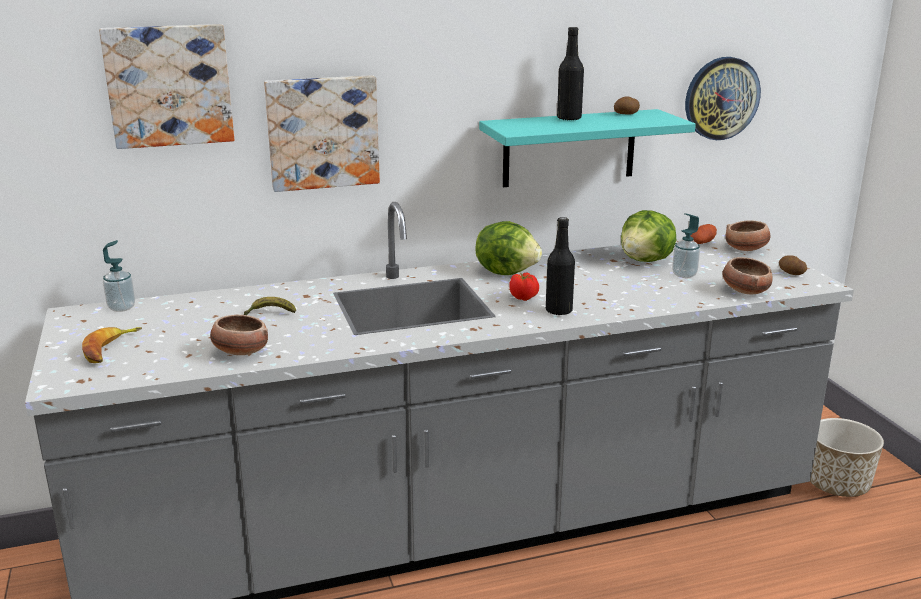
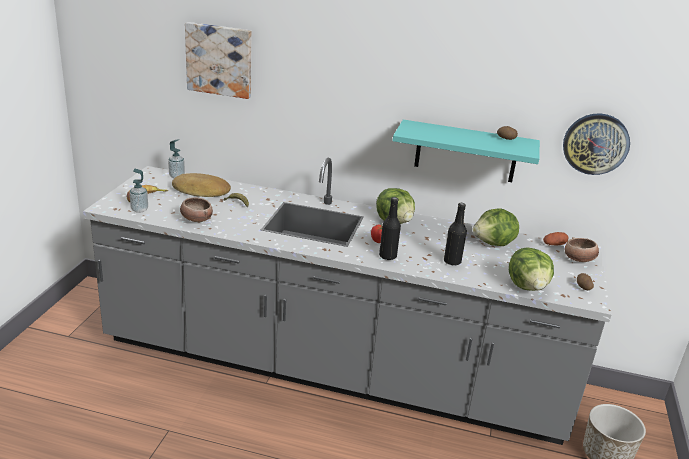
camera: 30 degrees right, 5 degrees up
picture [264,75,380,192] -> none
black bottle [557,27,584,121] -> black bottle moved to [444,203,467,266]
soap dispenser [672,213,700,278] -> soap dispenser moved to [130,169,148,213]
bowl [723,257,773,294] -> lettuce [509,247,554,291]
none -> bread [172,173,231,197]

